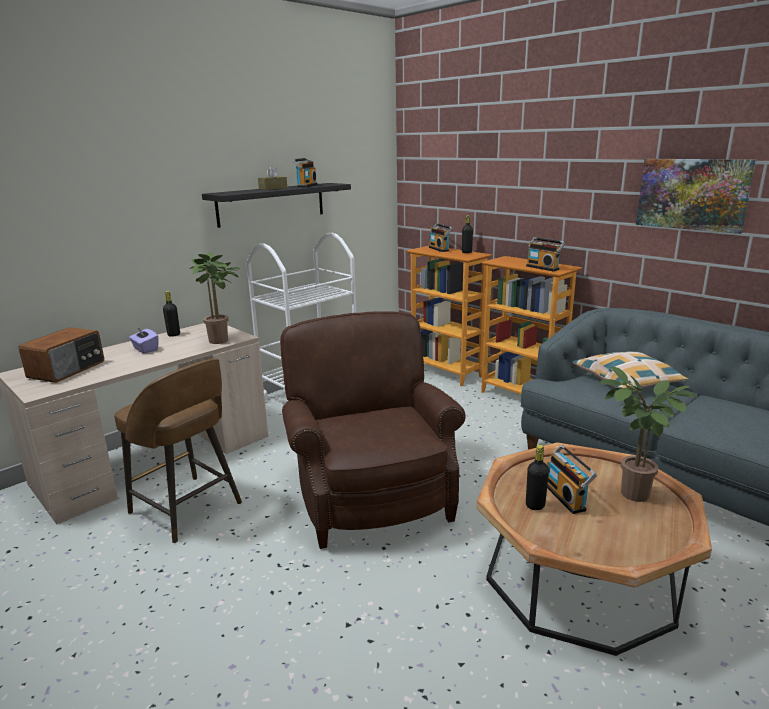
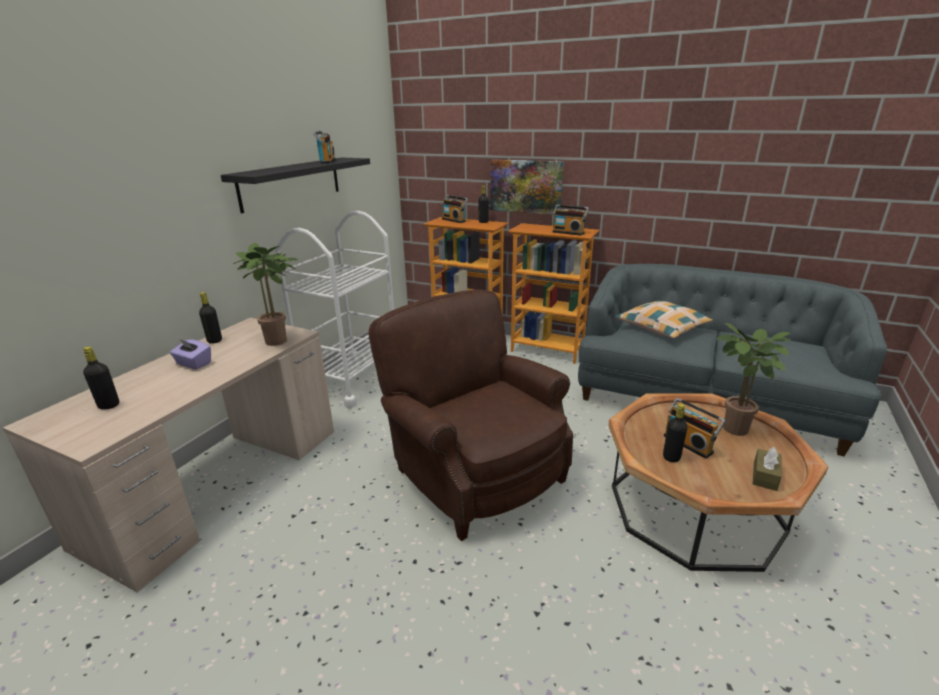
camera: 20 degrees left, 5 degrees up
radio [18,327,104,383] -> black bottle [83,346,119,410]
brown stool [114,358,242,543] -> none
brown tissue box [258,166,287,190] -> brown tissue box moved to [753,447,782,491]
picture [636,159,756,234] -> picture moved to [490,159,564,215]

